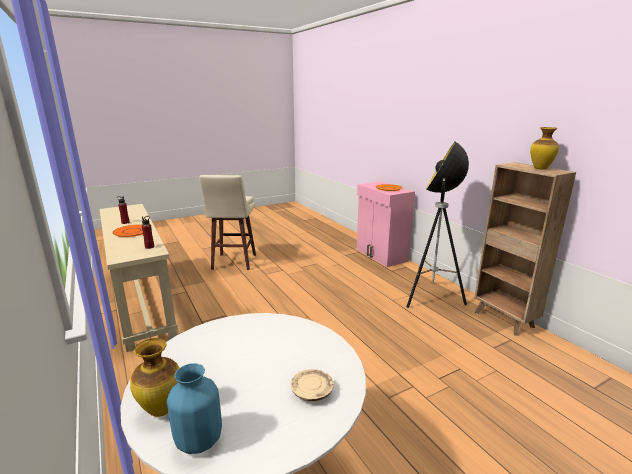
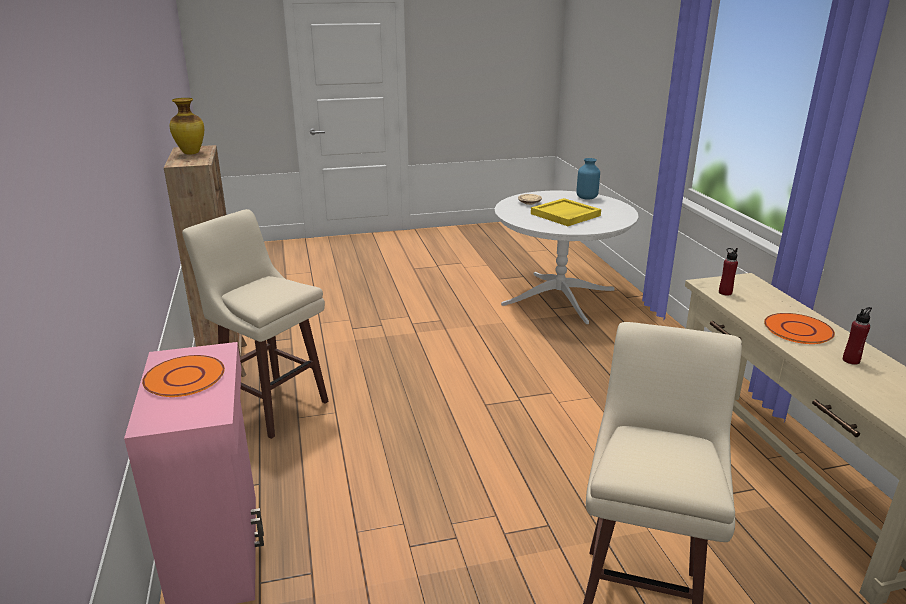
camera: 165 degrees left, 5 degrees up
vase [130,338,180,417] -> none
floor lamp [406,142,469,308] -> beige stool [182,209,329,439]
none -> yellow tray [531,198,601,226]

